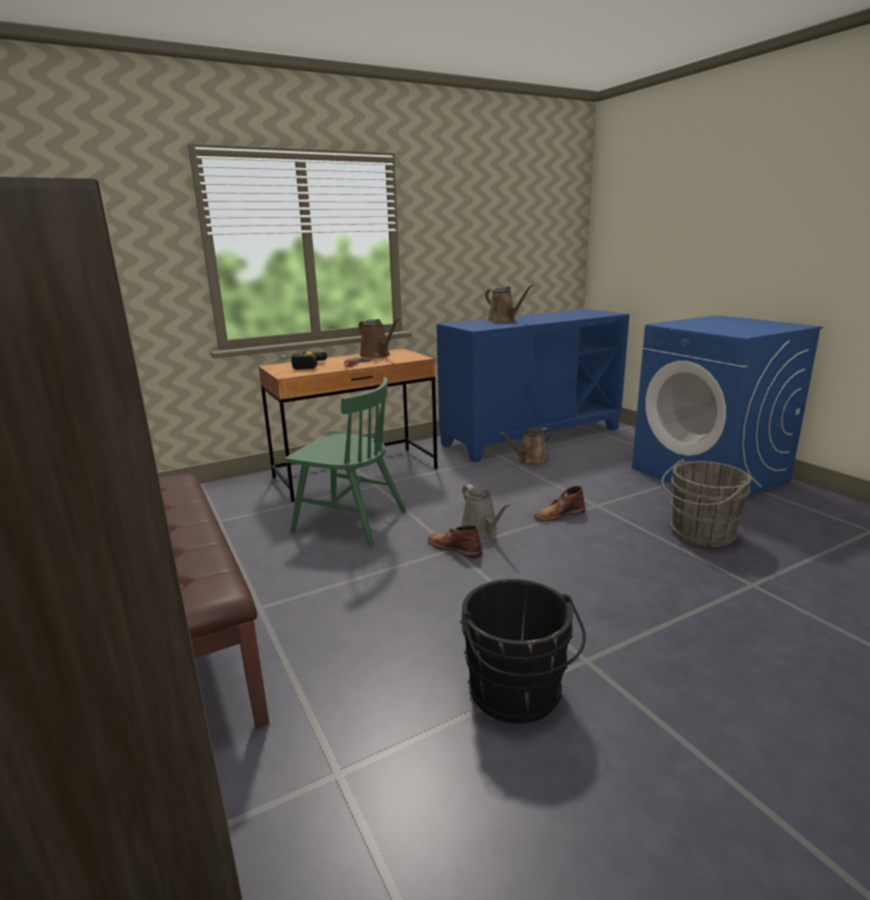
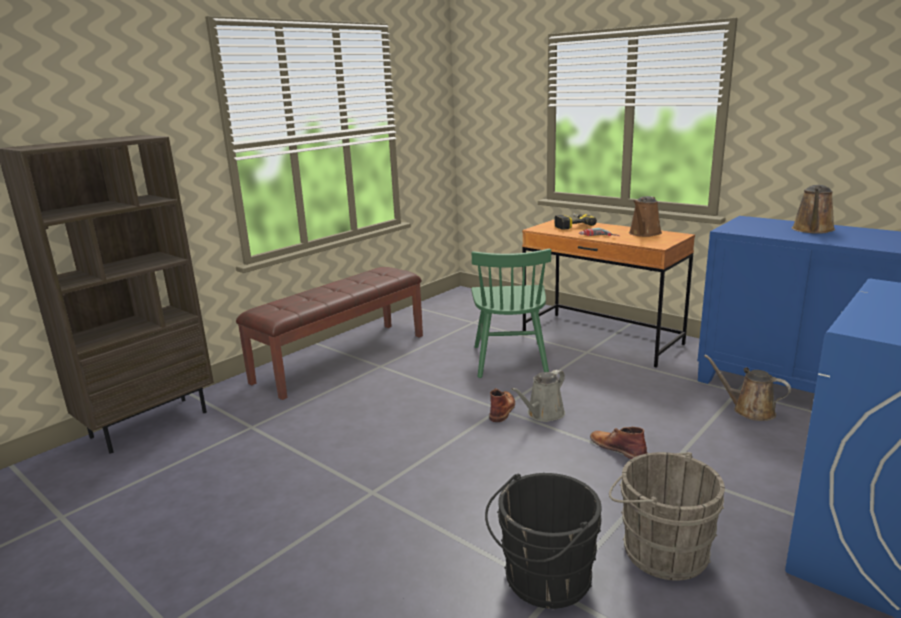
camera: 70 degrees right, 0 degrees up
black bucket [460,579,586,724] -> black bucket moved to [485,473,601,609]

